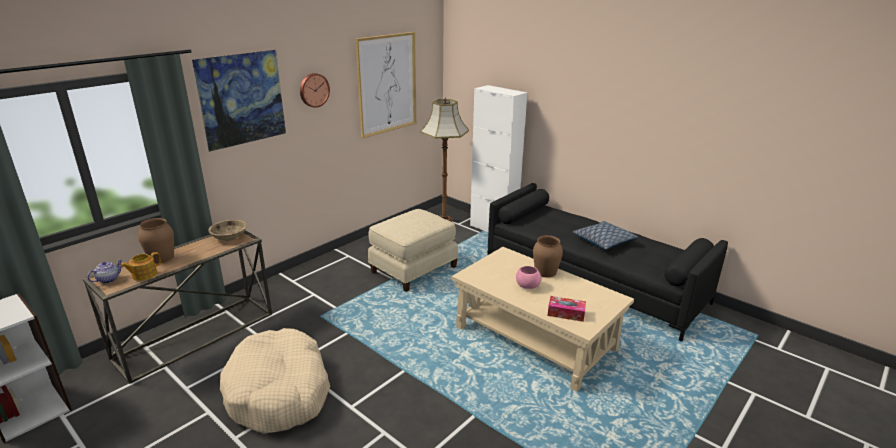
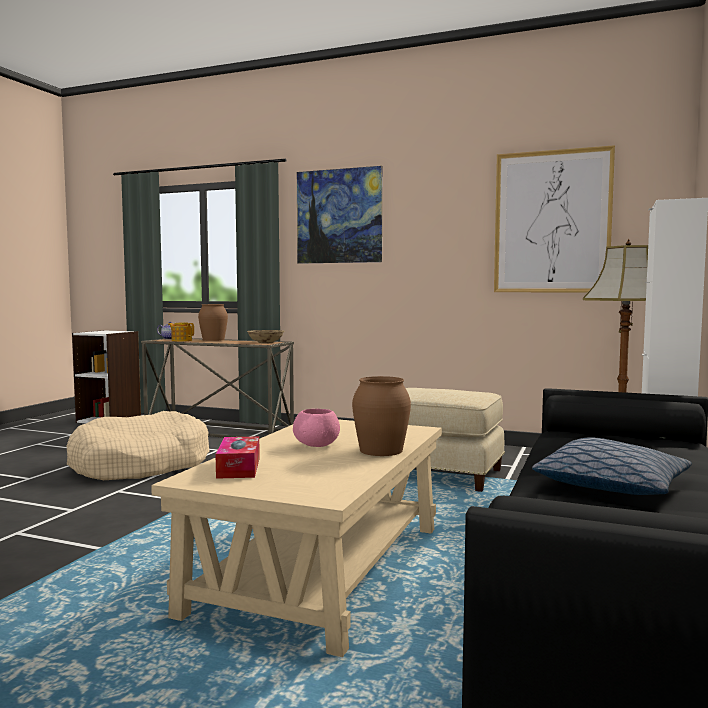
camera: 70 degrees right, 20 degrees down
wall clock [300,73,330,108] -> none

